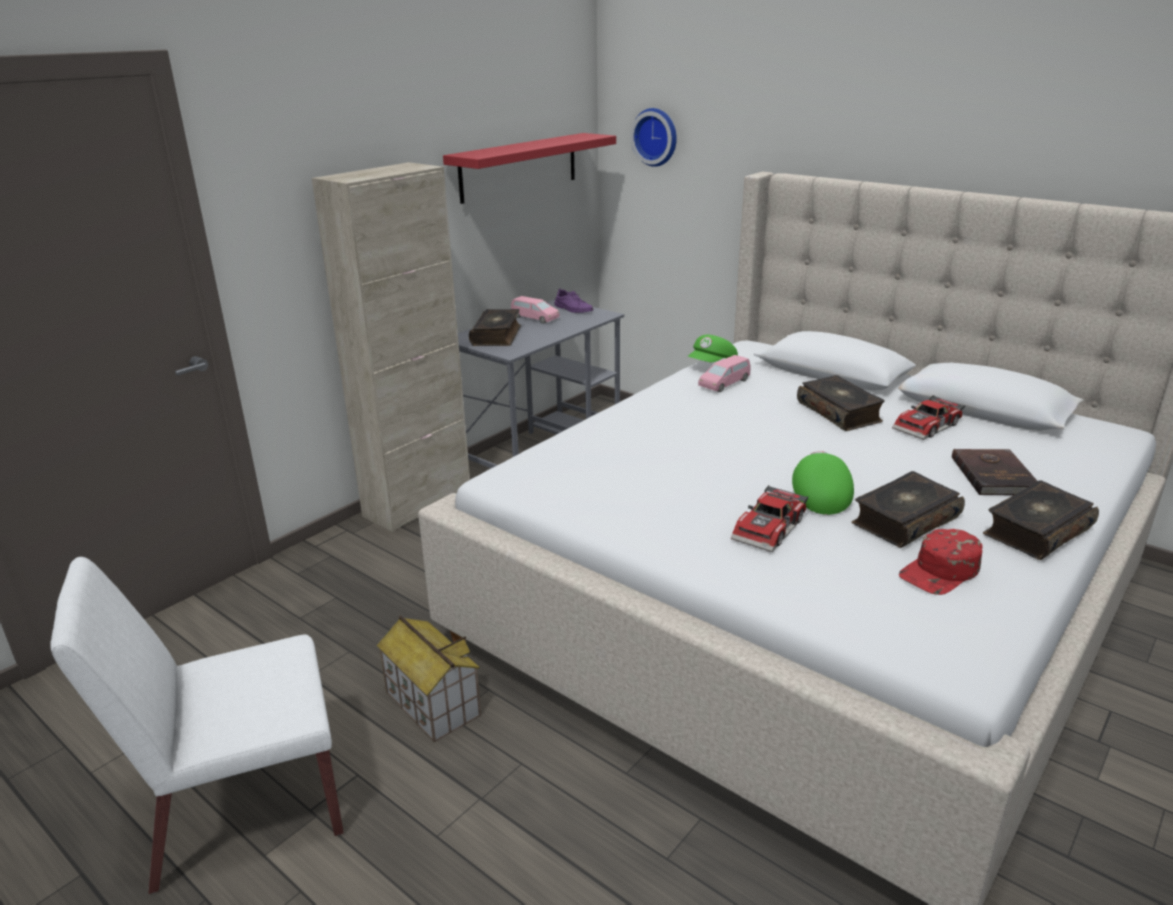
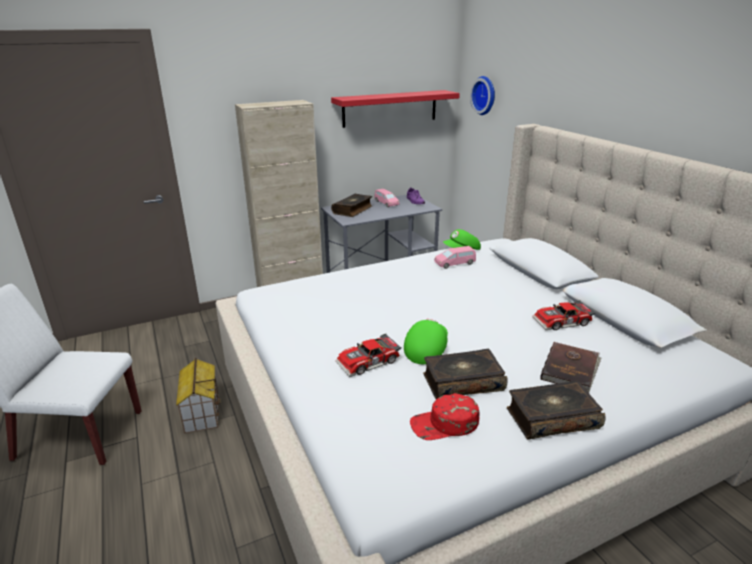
camera: 25 degrees right, 0 degrees up
book [797,375,885,431] -> none

